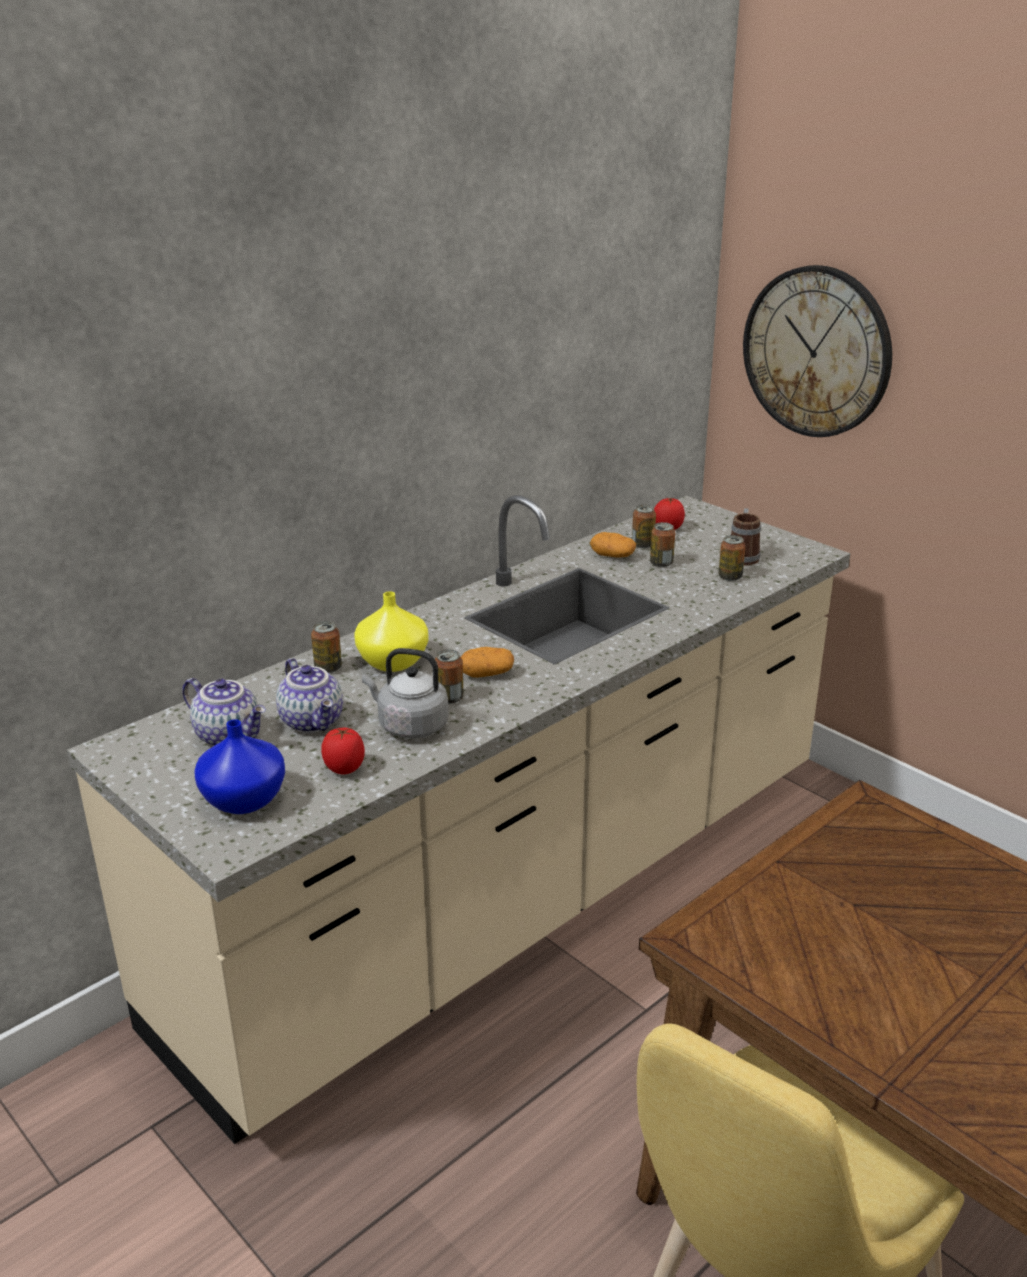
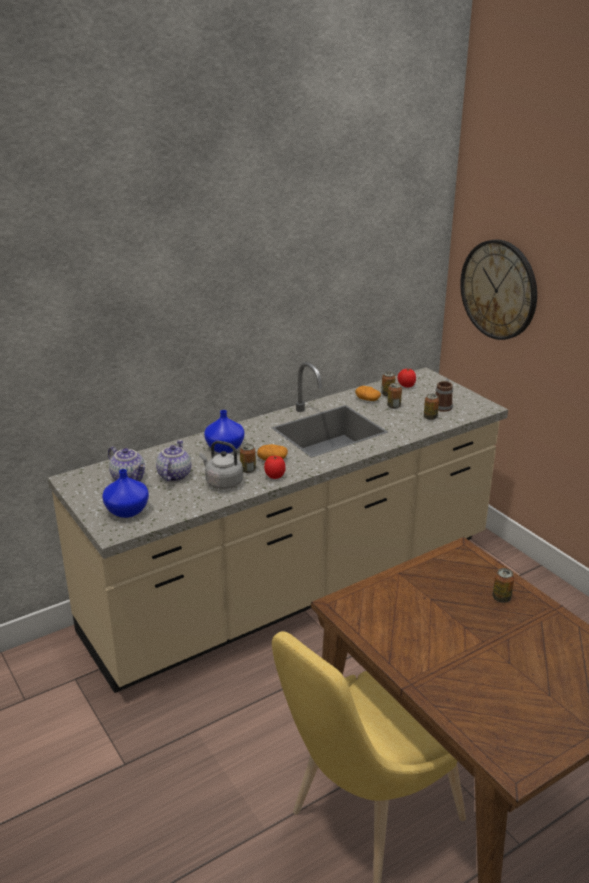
camera: 10 degrees right, 0 degrees up
teapot [276,658,343,733] -> teapot turned 150 degrees counterclockwise [156,440,191,482]
can [311,621,342,673] -> can moved to [493,568,514,603]
tomato [321,728,365,775] -> tomato moved to [264,456,286,479]
yellow vase [354,591,428,672] -> blue vase [204,410,245,453]

